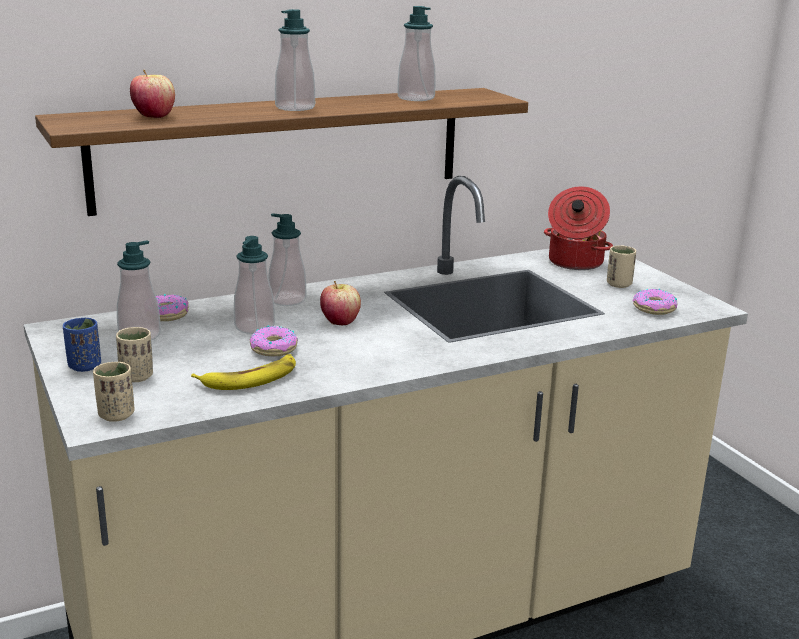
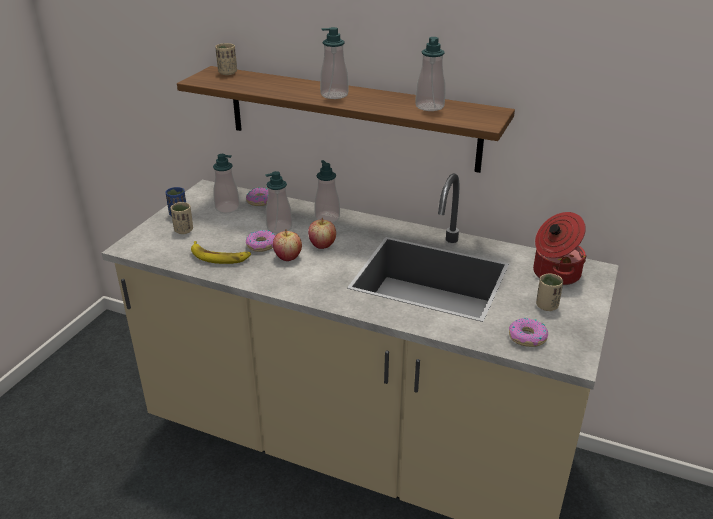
camera: 50 degrees right, 10 degrees up
beige cup [93,362,135,422] -> beige cup moved to [215,43,237,75]
apple [130,70,175,118] -> apple moved to [273,229,302,261]

